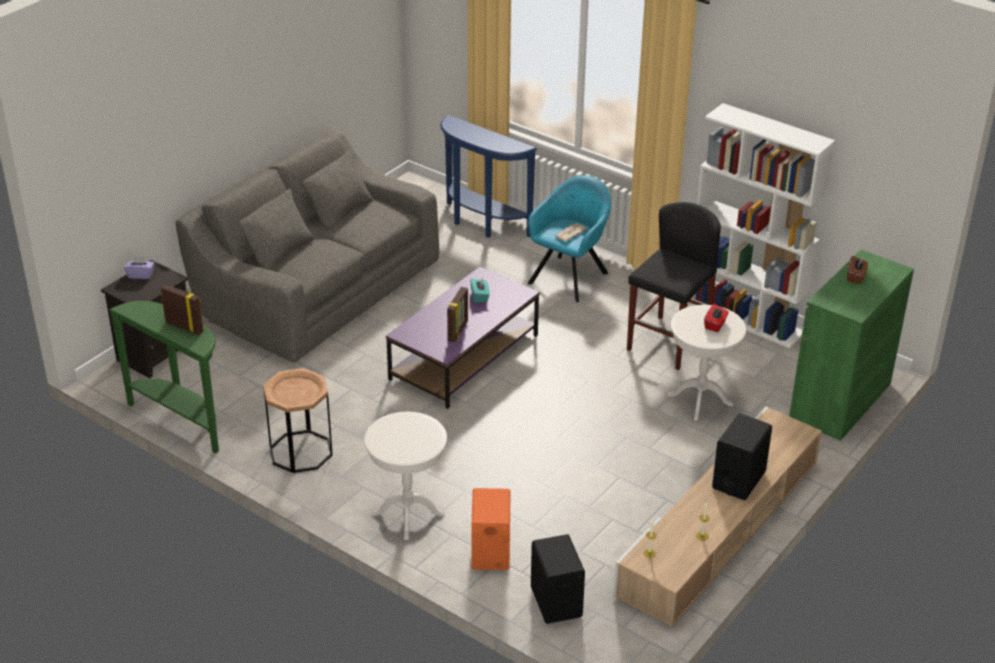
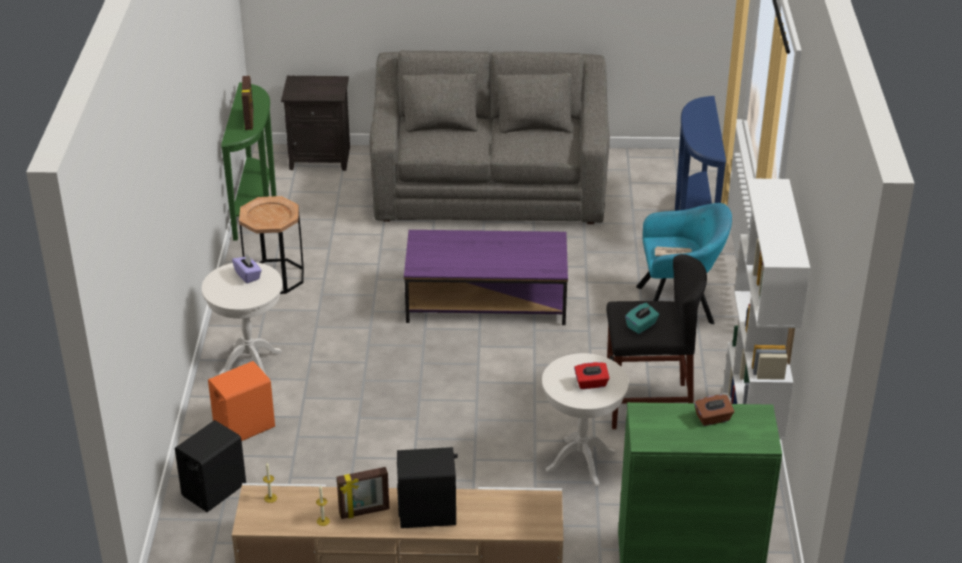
camera: 55 degrees right, 0 degrees up
purple tissue box [124,256,154,279] -> purple tissue box moved to [232,253,262,283]
picture frame [447,287,468,342] -> picture frame moved to [337,467,390,519]
turquoise tissue box [470,279,490,303] -> turquoise tissue box moved to [625,303,659,334]

